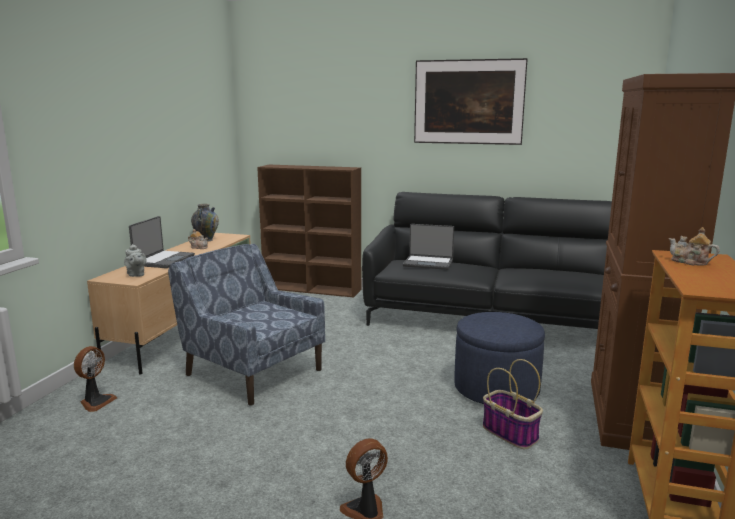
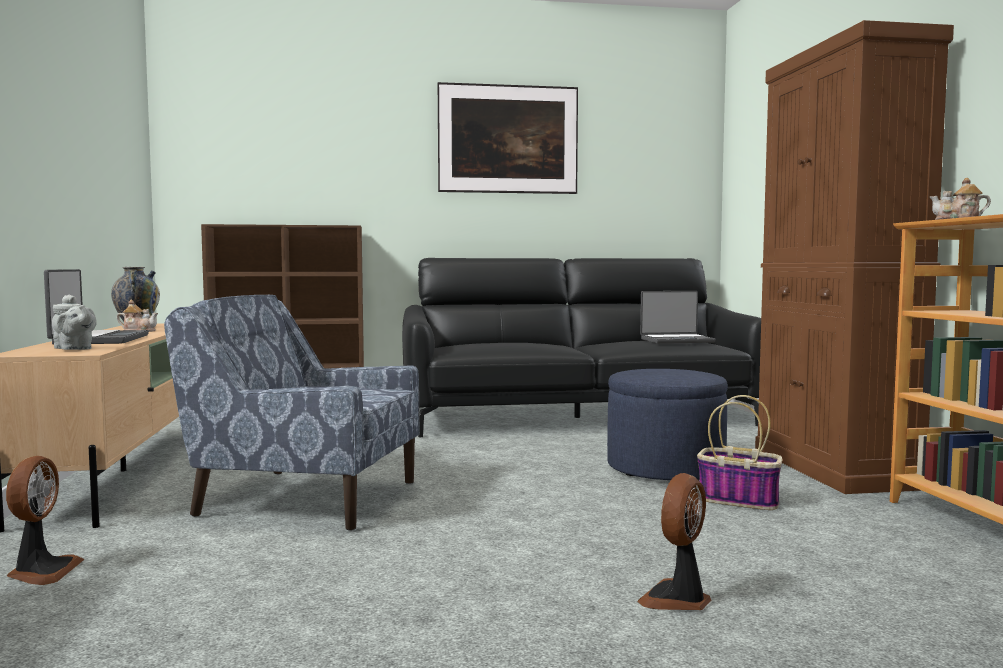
camera: 25 degrees left, 10 degrees down
laptop [403,224,454,270] -> laptop moved to [640,291,716,344]

